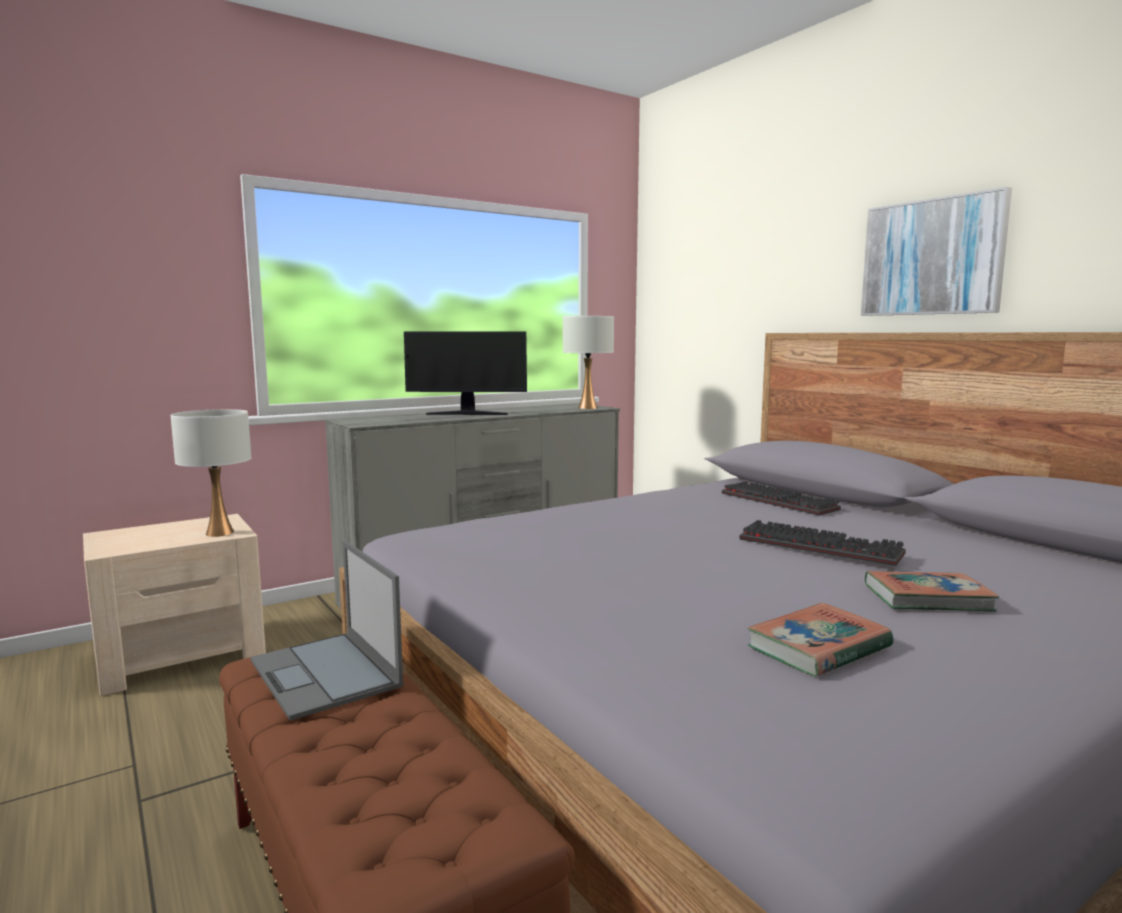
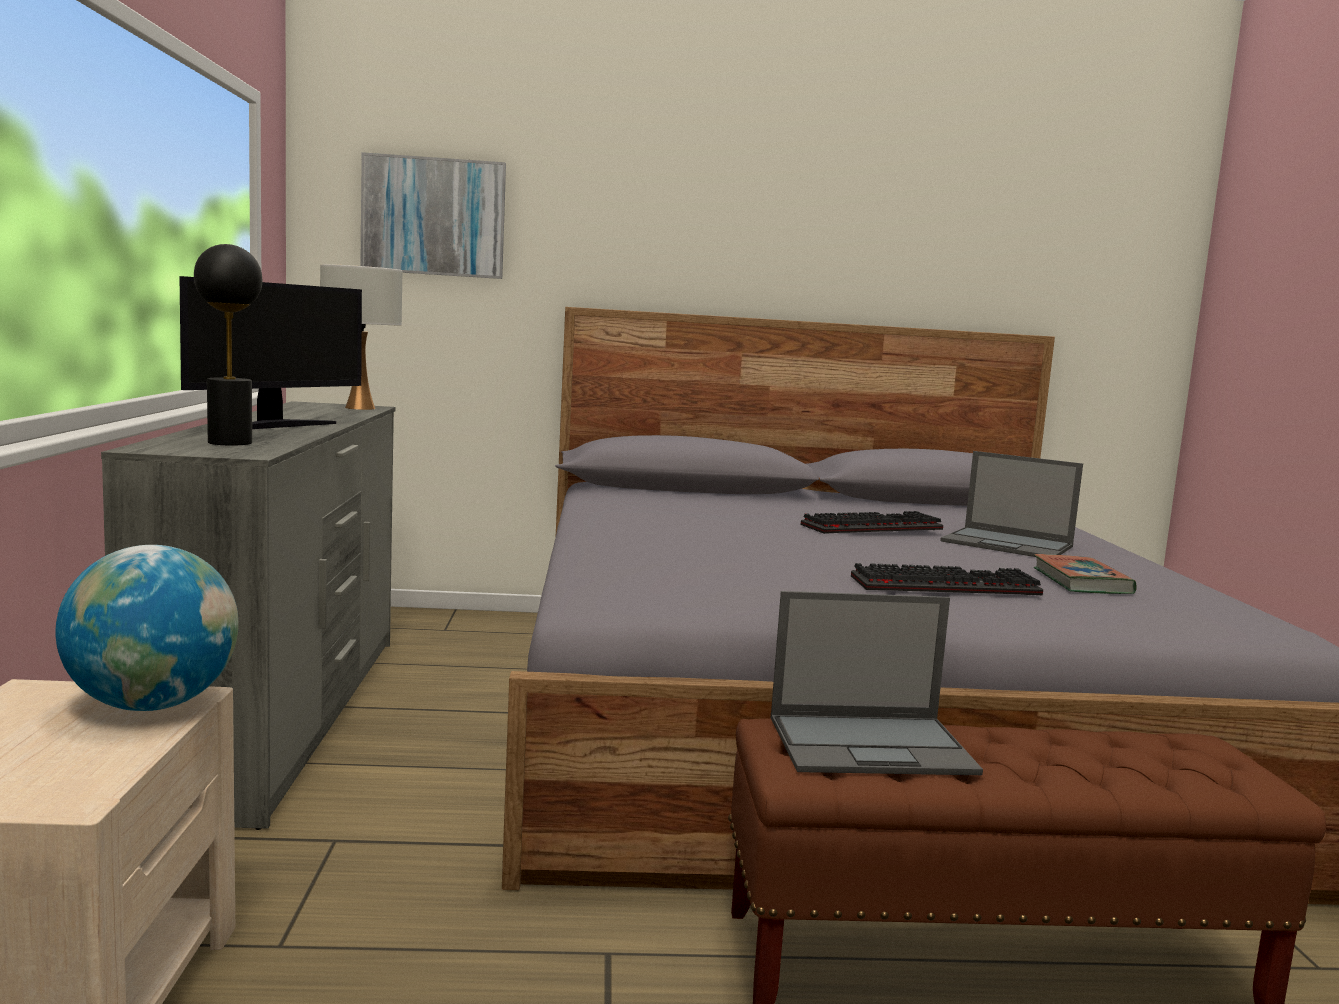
camera: 60 degrees left, 0 degrees up
white table lamp [171,409,251,537] -> globe [56,545,239,711]
keyboard [722,481,841,516] -> keyboard moved to [851,563,1043,595]
picture [861,187,1012,316] -> picture moved to [360,152,506,279]
book [865,571,999,612] -> laptop [940,451,1083,557]
none -> black table lamp [194,244,262,446]

